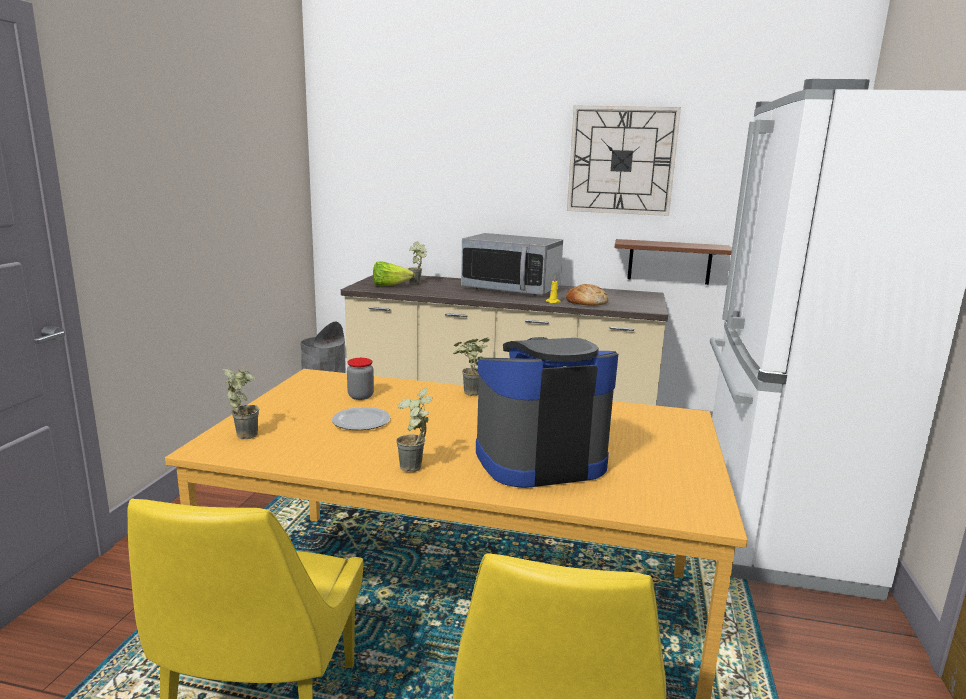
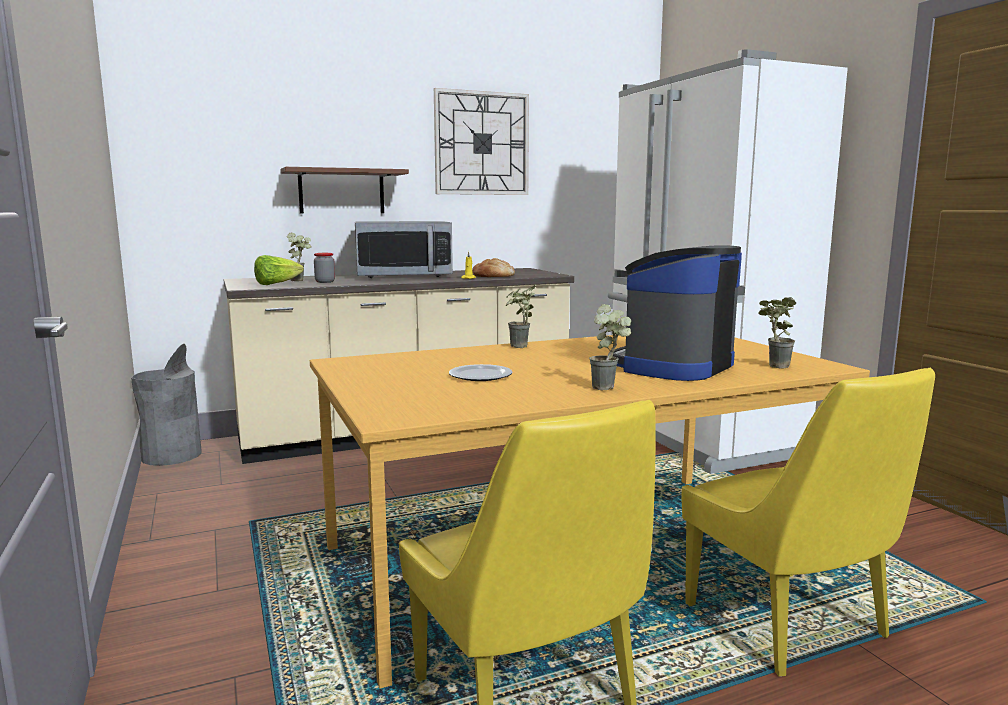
camera: 35 degrees left, 5 degrees down
potted plant [222,367,259,439] -> potted plant moved to [758,297,796,369]
jar [347,358,374,400] -> jar moved to [314,253,335,283]
brown shelf [614,239,732,285] -> brown shelf moved to [280,167,409,213]

